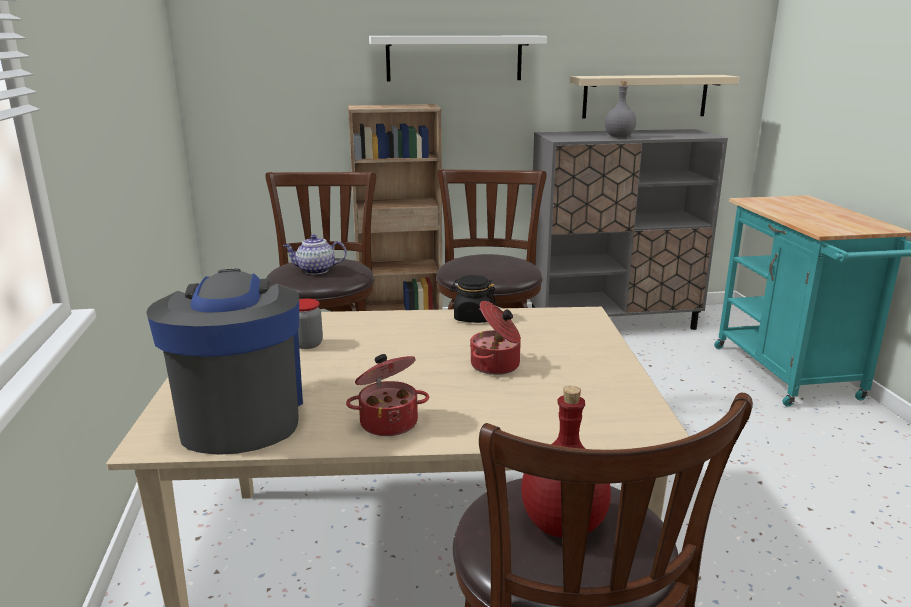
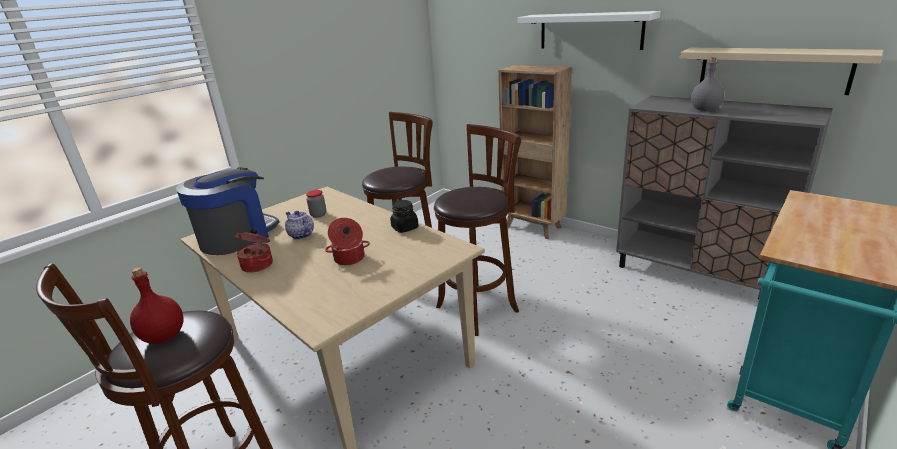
camera: 50 degrees right, 5 degrees up
teapot [283,235,347,274] -> teapot moved to [285,211,314,240]

